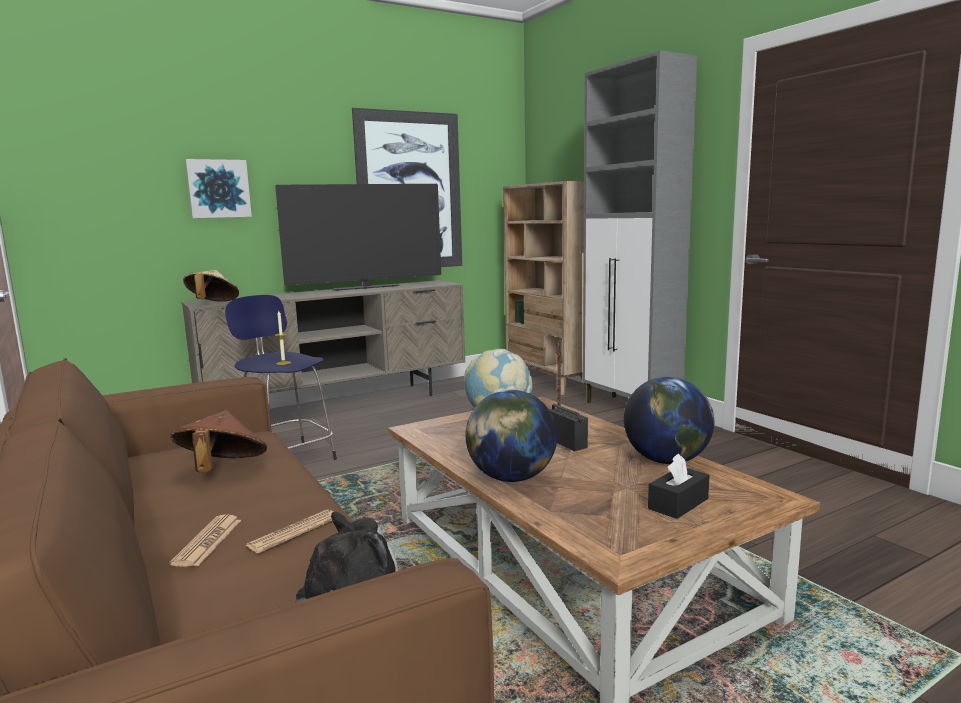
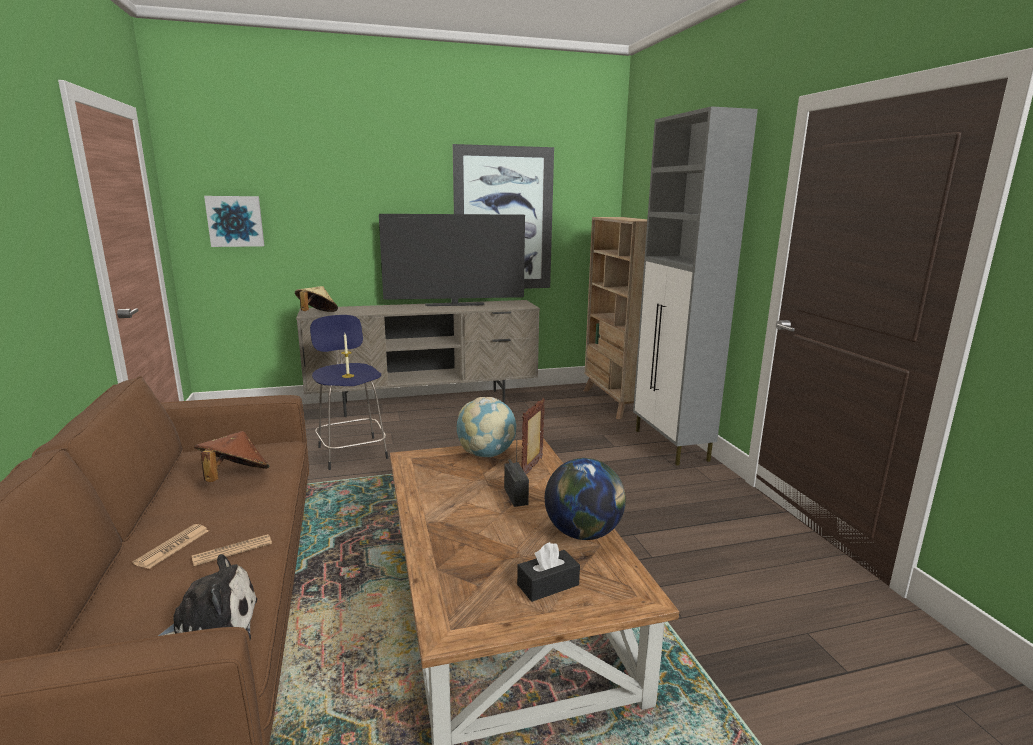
camera: 15 degrees right, 5 degrees up
picture [185,159,252,218] -> picture moved to [204,196,264,247]
globe [466,390,557,482] -> none

